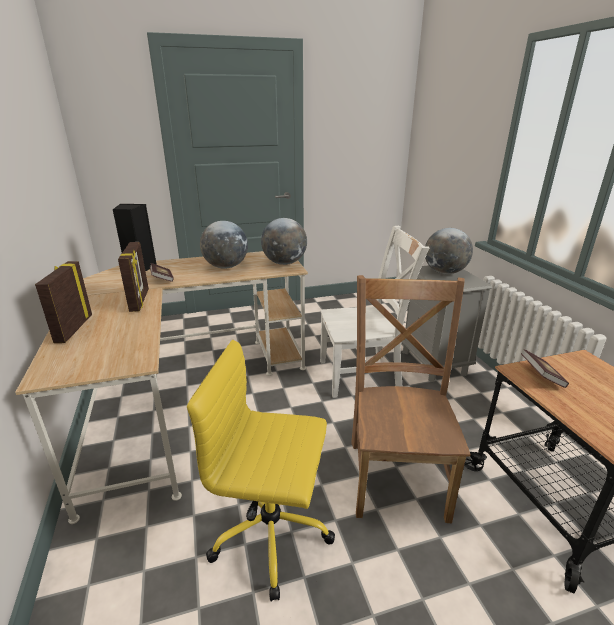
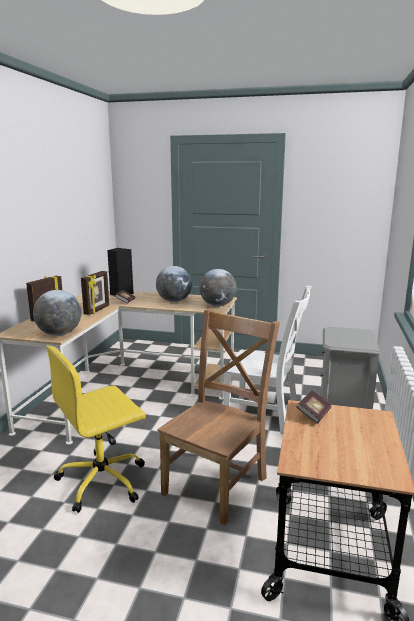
camera: 30 degrees right, 10 degrees down
yellow office chair [187,340,335,601] -> yellow office chair turned 75 degrees counterclockwise [46,345,146,513]
globe [425,228,473,274] -> globe moved to [33,290,81,336]

